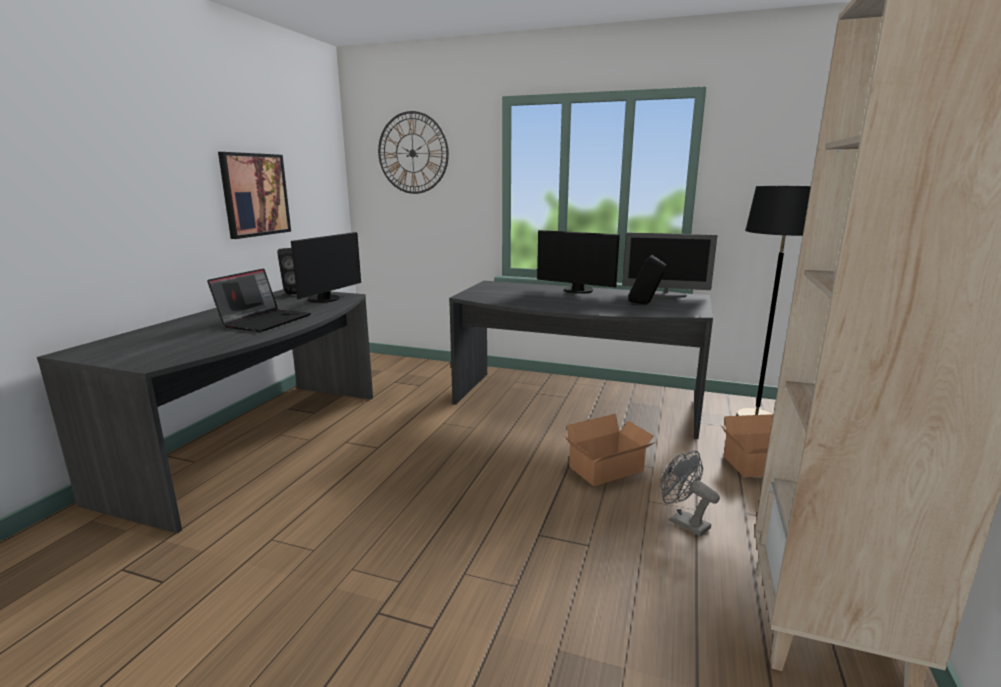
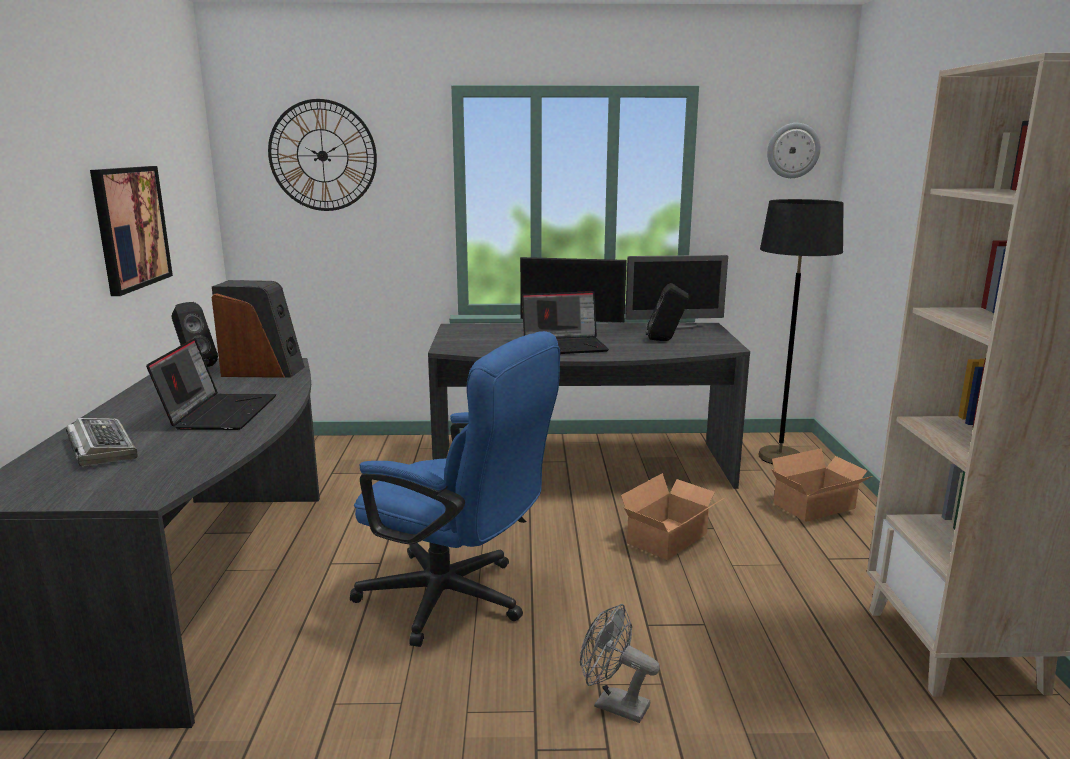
camera: 20 degrees left, 0 degrees up
monitor [291,232,361,303] -> speaker [211,280,305,378]
grey fan [660,451,720,537] -> grey fan moved to [580,604,660,723]
none -> keyboard [66,418,138,467]
none -> blue office chair [350,331,560,647]
none -> laptop [522,291,609,354]
none -> wall clock [767,123,821,178]

